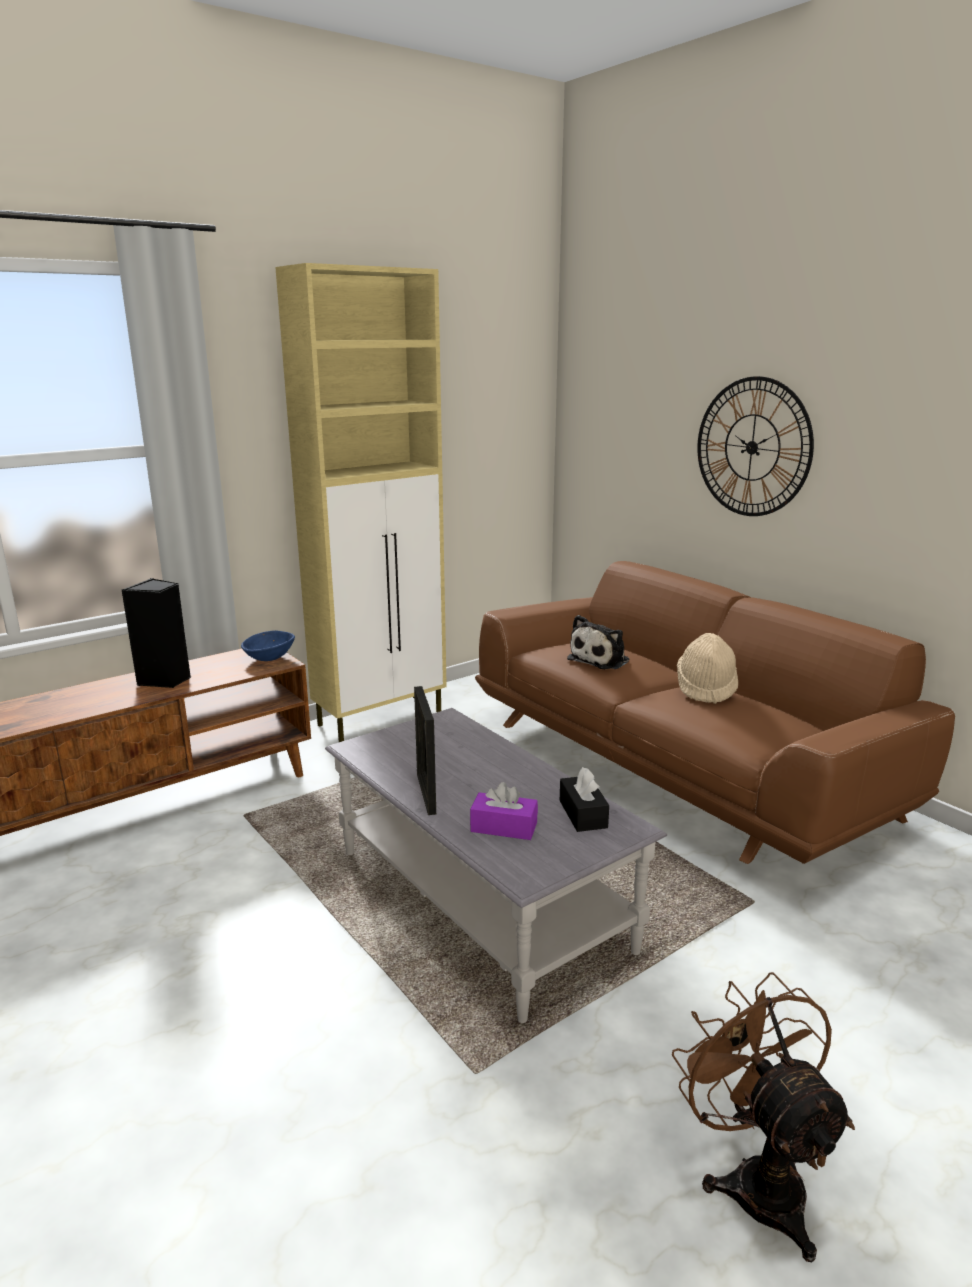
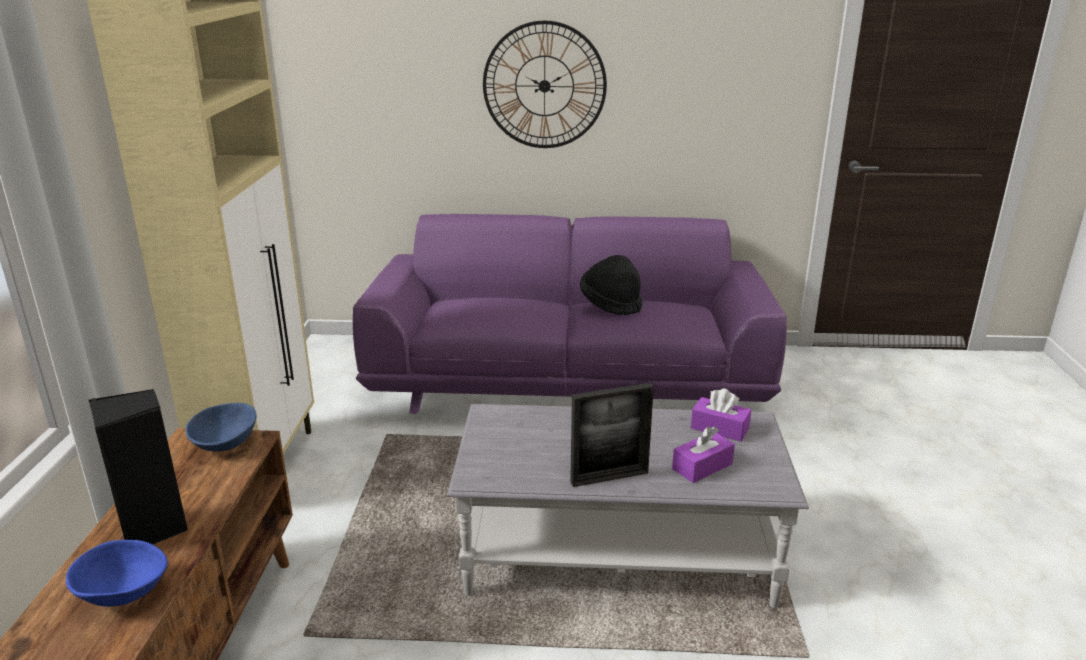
camera: 50 degrees left, 5 degrees up
picture frame [414,686,436,815] -> picture frame turned 45 degrees counterclockwise [570,383,654,487]
brown sofa [475,561,955,864] -> purple sofa [353,214,787,414]
black tissue box [560,767,609,832] -> purple tissue box [691,389,751,442]
plush toy [567,615,629,669] -> none
brown fan [672,972,855,1263] -> none
beige hat [677,633,738,704] -> black hat [580,255,642,315]
none -> blue bowl [66,540,168,607]

